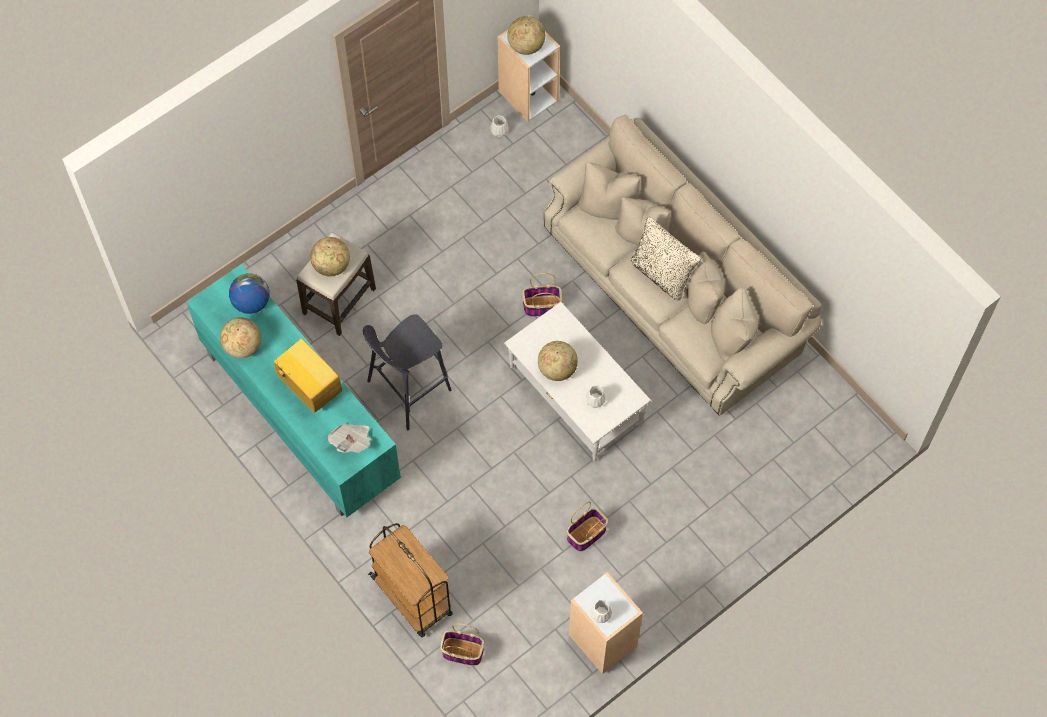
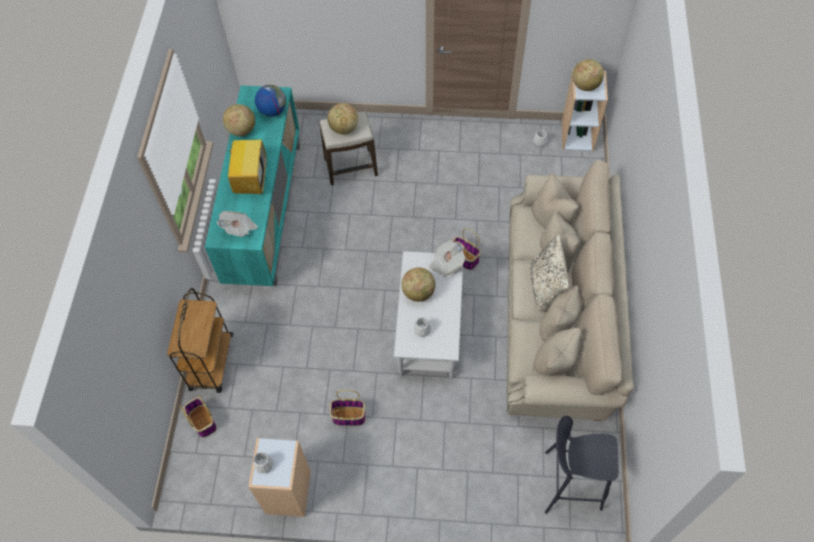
camera: 45 degrees right, 5 degrees down
grey stool [363,314,451,430] -> grey stool moved to [545,416,619,514]
none -> newspaper [429,240,465,277]

